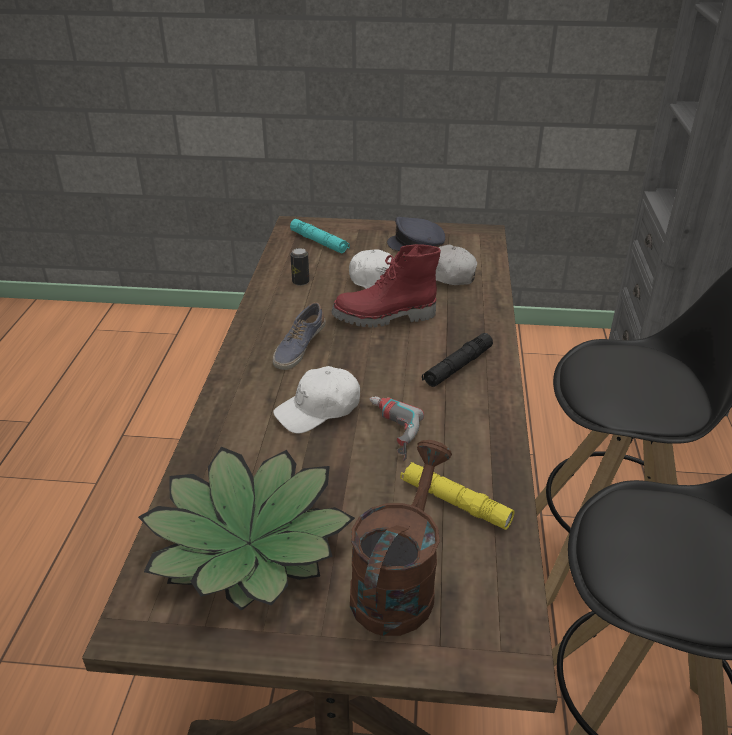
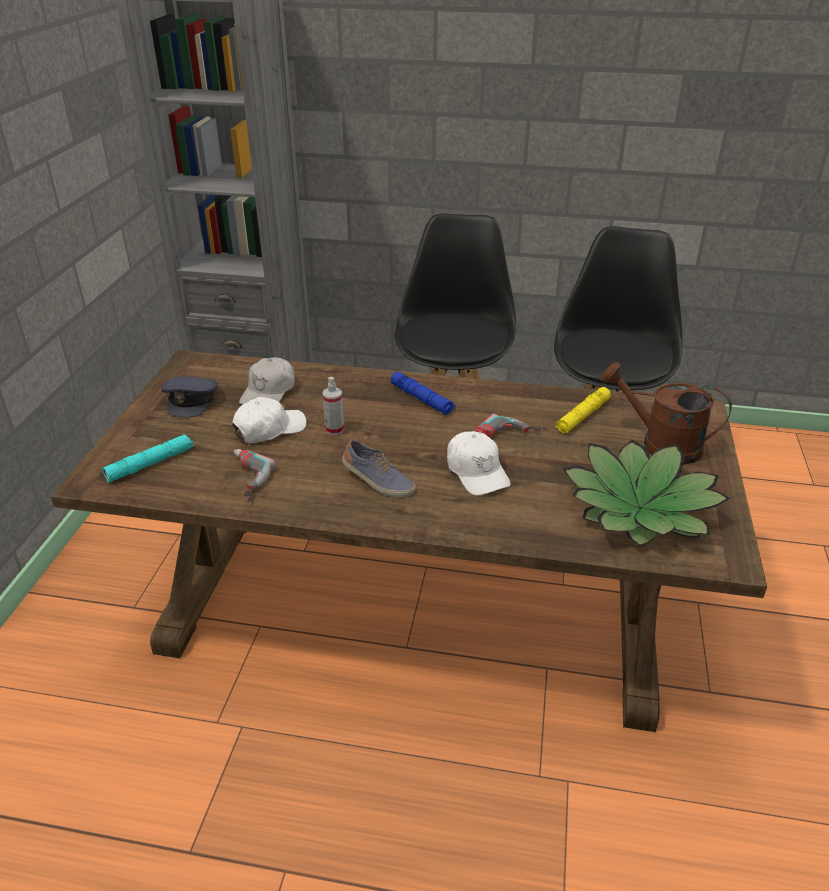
camera: 85 degrees left, 0 degrees up
can [290,248,309,286] -> power drill [233,449,277,502]
red boot [331,244,441,328] -> spray bottle [322,377,344,435]
black flashlight [422,333,493,387] -> blue flashlight [391,372,456,415]

